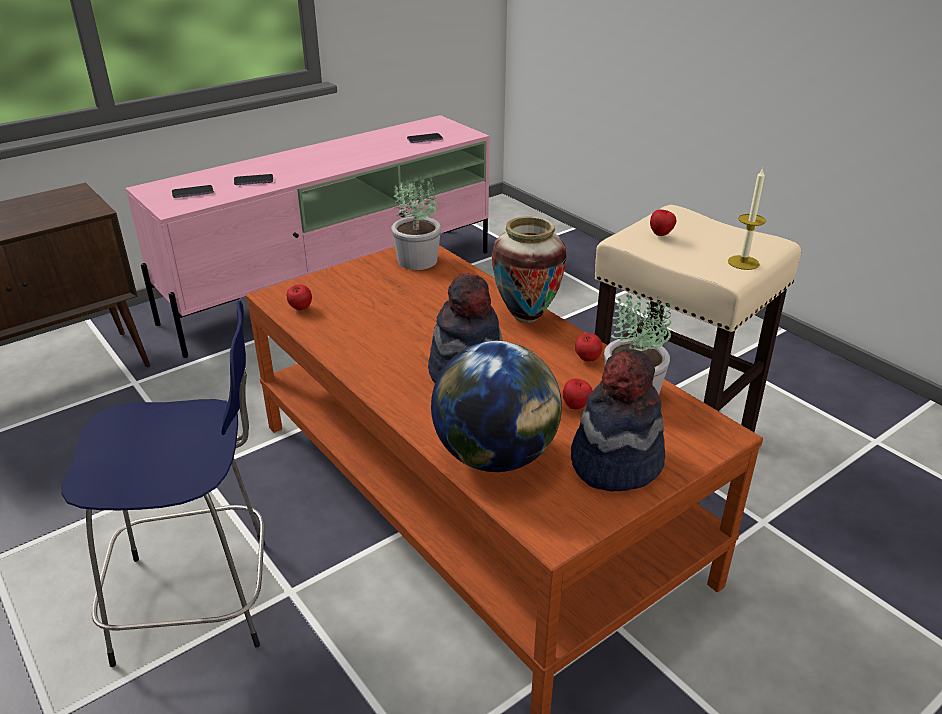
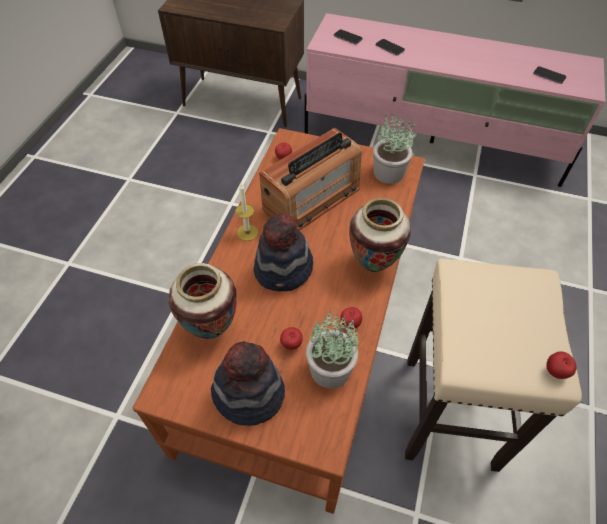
camera: 55 degrees right, 20 degrees up
blue stool [62,300,265,667] -> none
globe [431,341,562,472] -> vase [169,263,237,339]
apple [650,209,676,236] -> apple moved to [546,351,577,379]
candle [728,168,766,270] -> candle moved to [235,184,258,241]
none -> radio [259,128,361,231]

